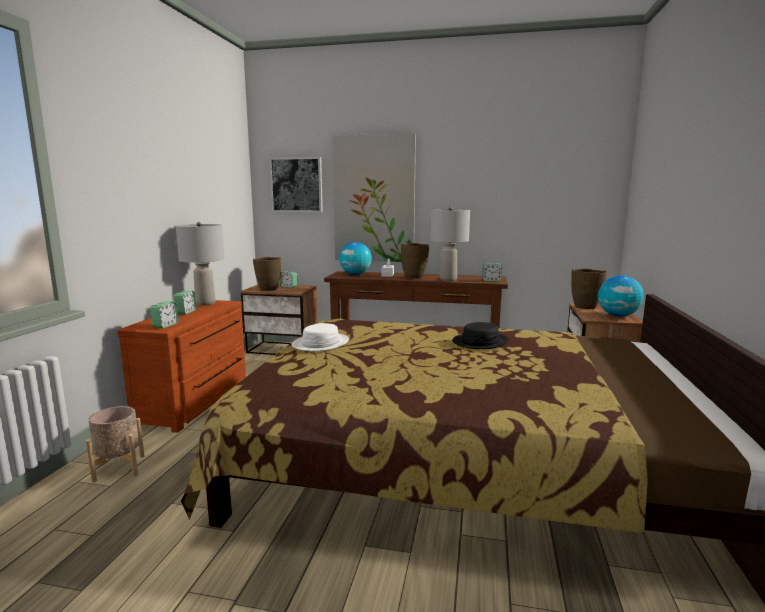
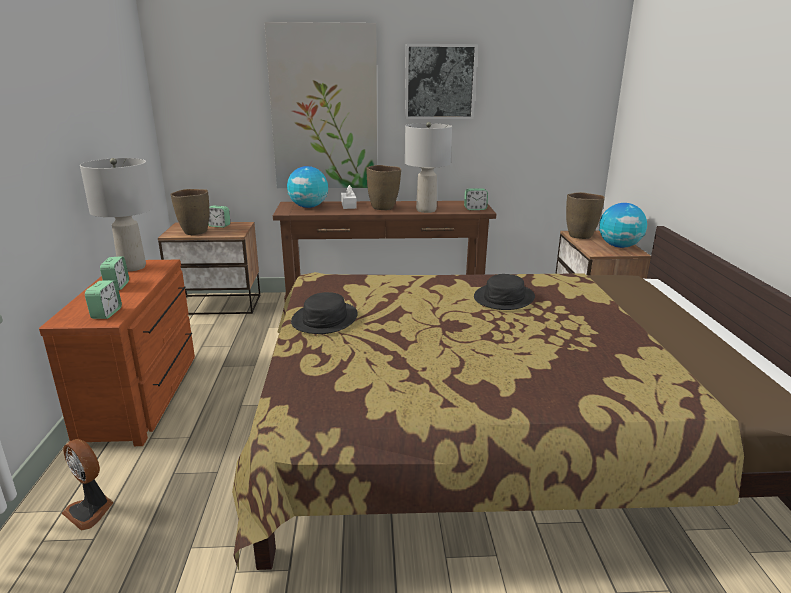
camera: 15 degrees left, 10 degrees up
beige planter [86,406,144,482] -> fan [62,439,114,531]
picture [269,157,323,212] -> picture moved to [405,44,478,119]
white hat [292,323,349,352] -> black hat [291,292,358,334]

